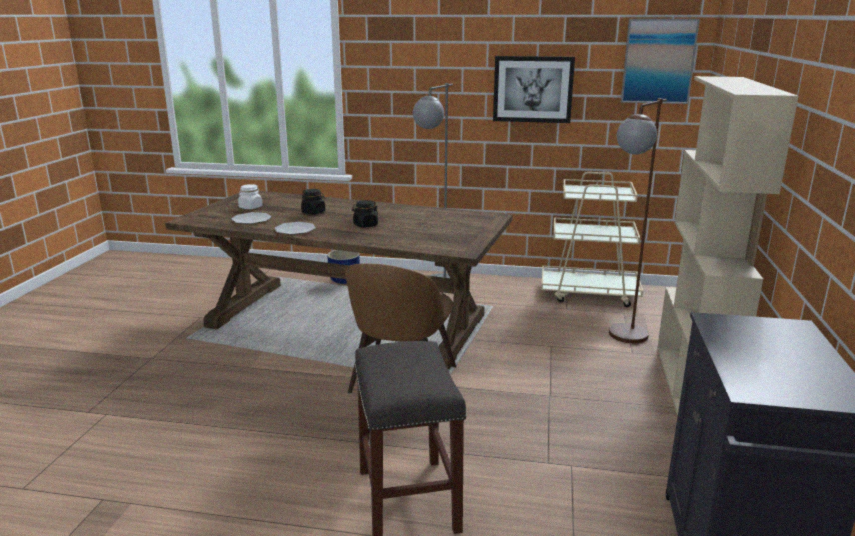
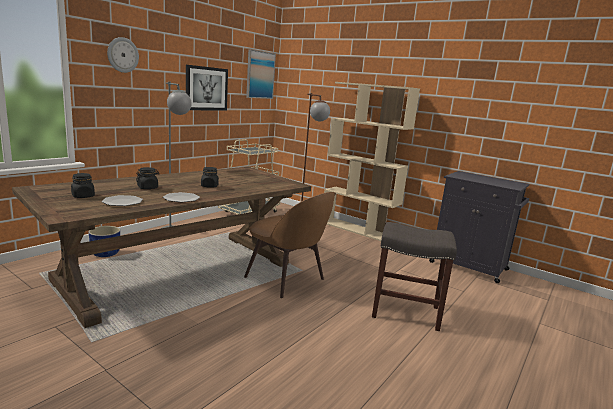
camera: 65 degrees left, 5 degrees down
white jar [238,184,262,209] -> black jar [71,173,95,198]
none -> wall clock [107,37,139,73]

